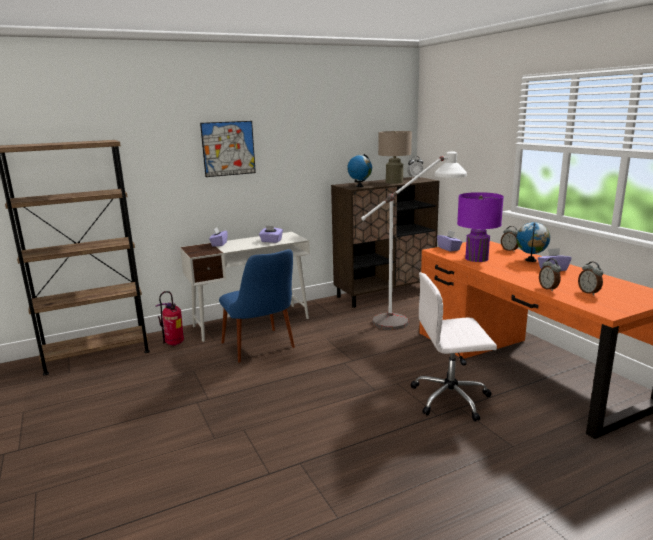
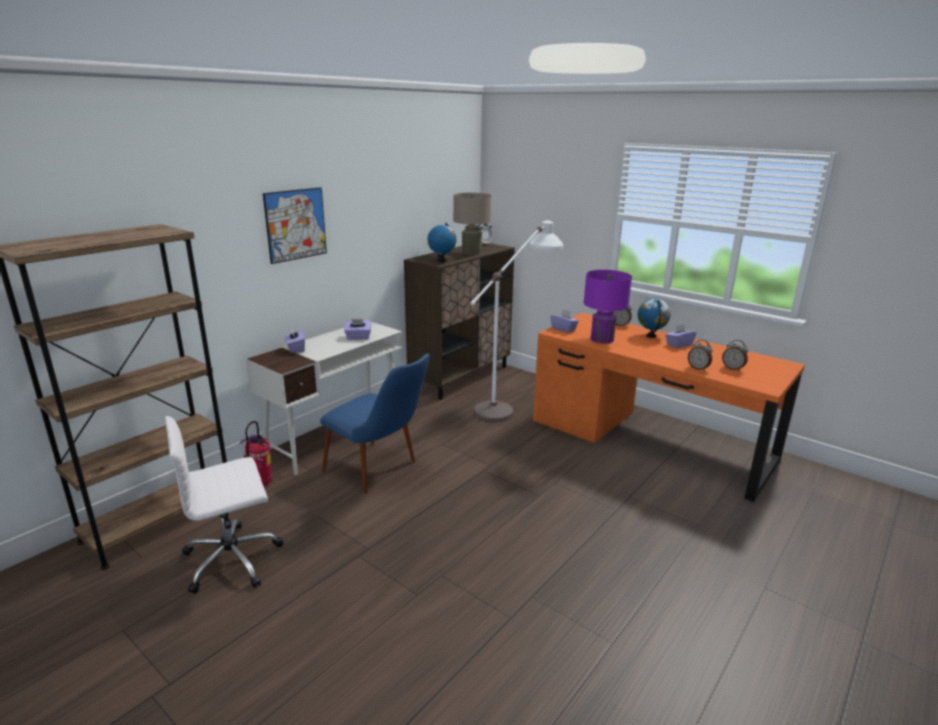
camera: 25 degrees left, 5 degrees up
white office chair [411,272,497,422] -> white office chair moved to [165,416,283,594]

